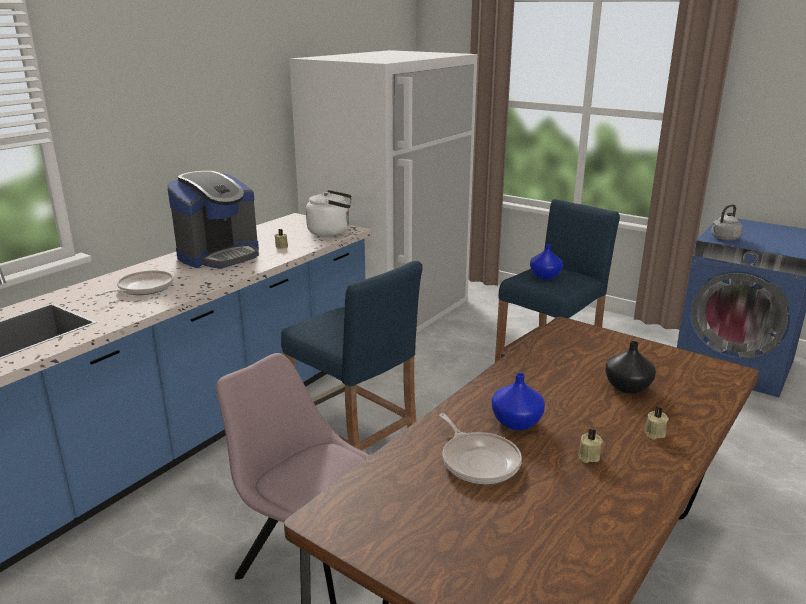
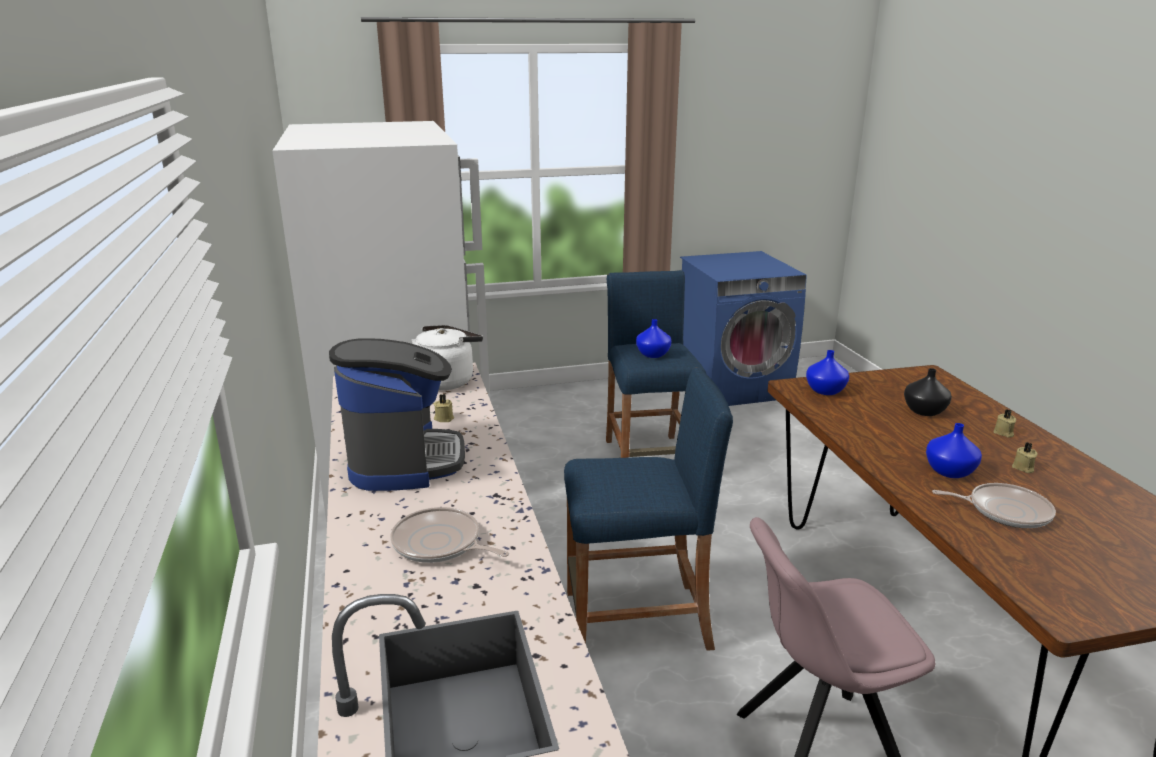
camera: 50 degrees left, 0 degrees up
frying pan [95,270,174,296] -> frying pan turned 45 degrees counterclockwise [390,507,509,563]
grey kettle [711,204,743,240] -> none
none -> blue vase [806,350,849,395]

